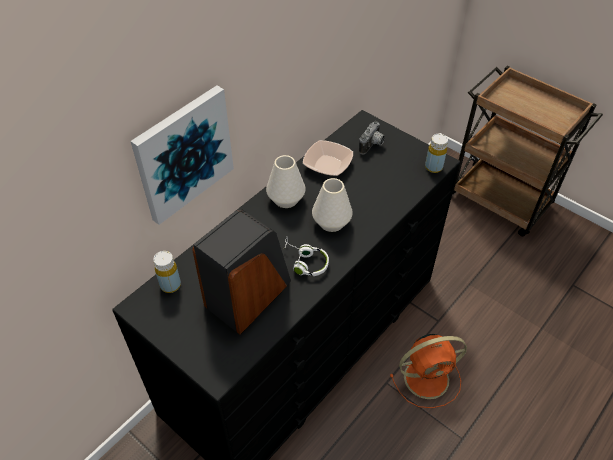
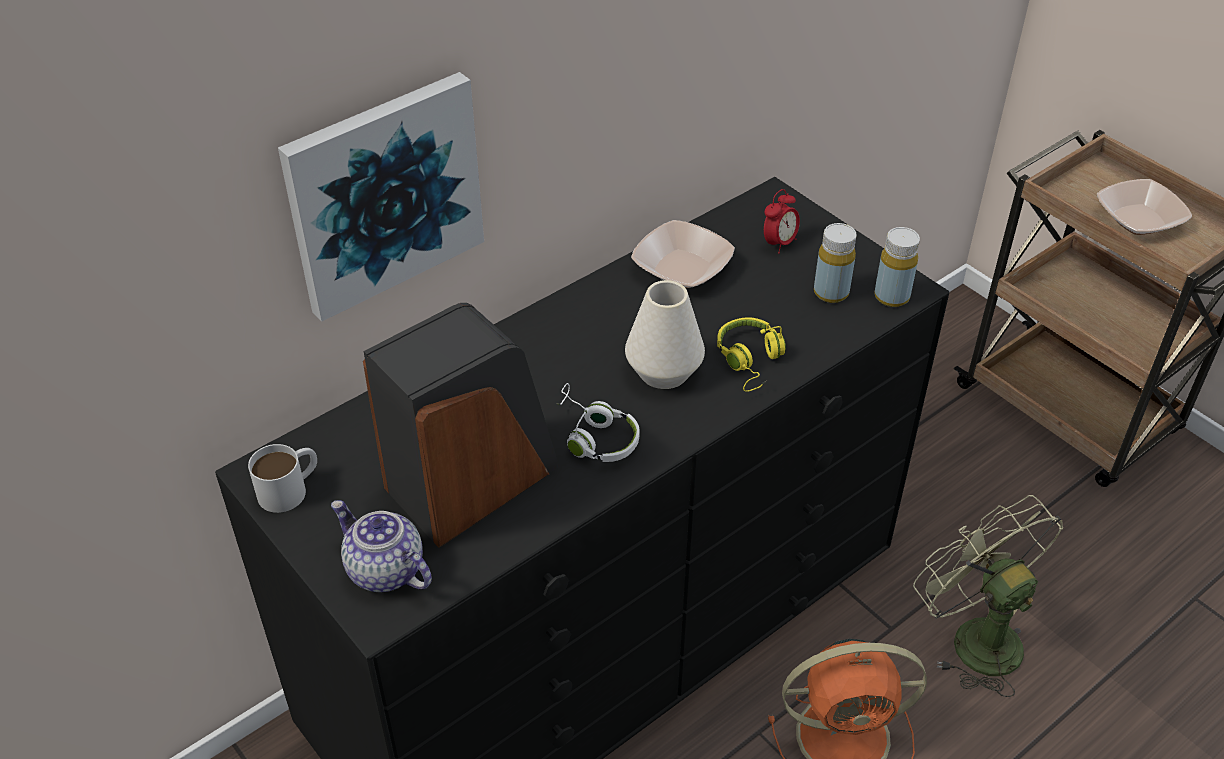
camera: 10 degrees right, 5 degrees down
yellow bottle [153,251,181,293] -> yellow bottle moved to [814,223,857,303]
white vase [266,155,306,208] -> none
camera [359,121,385,154] -> alarm clock [764,189,800,254]
none -> white mug [248,444,317,513]
none -> teapot [331,500,432,592]
none -> yellow headphones [717,317,786,392]
none -> green fan [913,495,1063,697]
none -> bowl [1097,179,1192,235]

